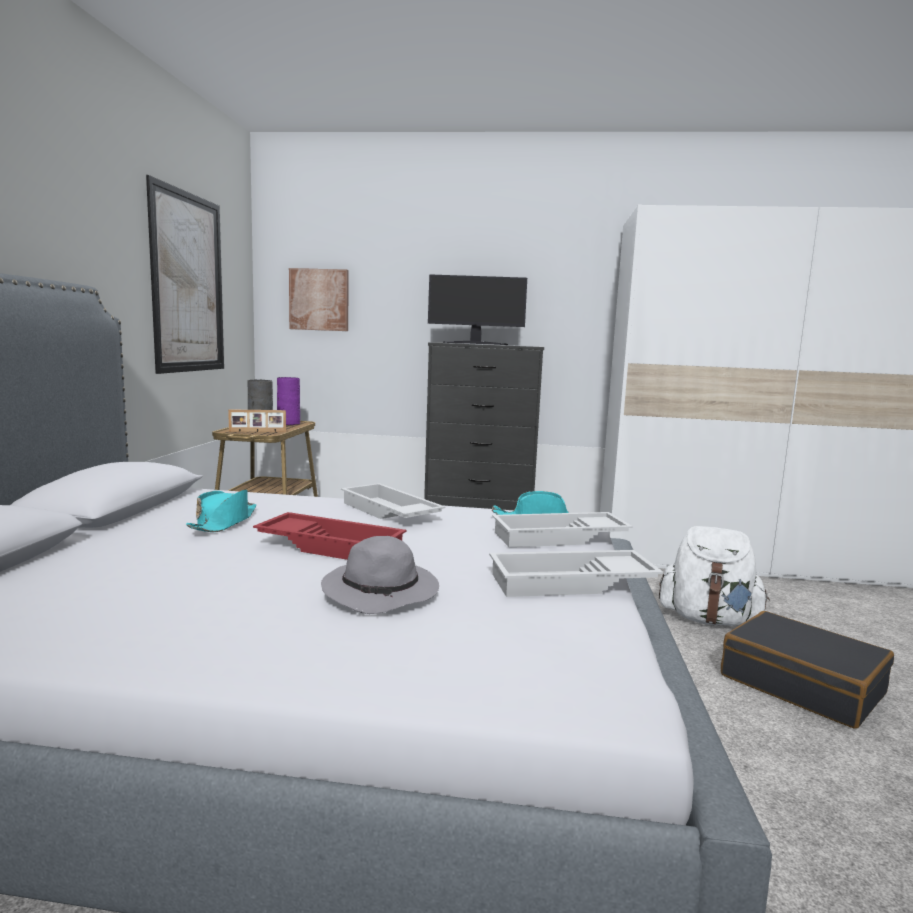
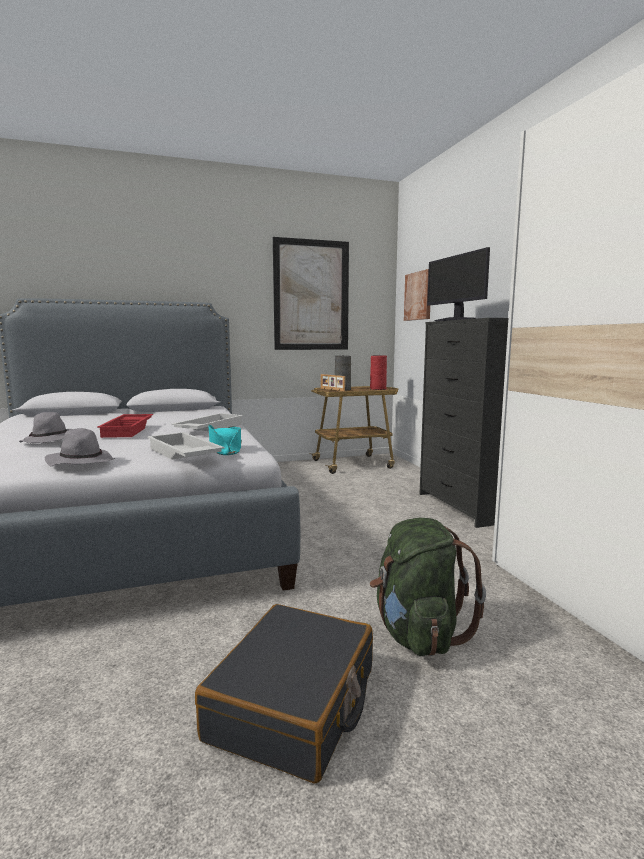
camera: 65 degrees right, 0 degrees up
turquoise hat [186,490,256,532] -> none
purple vase [277,377,300,425] -> red vase [370,355,387,390]
white tray [489,550,663,597] -> grey hat [44,428,115,466]
white backpack [659,526,770,626] -> green backpack [370,518,486,656]

